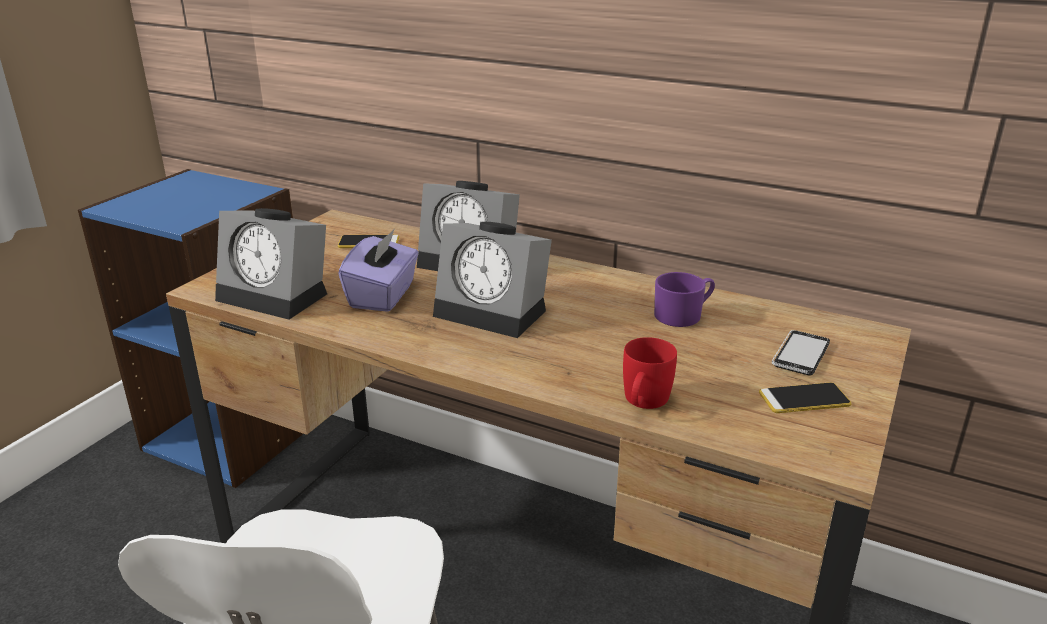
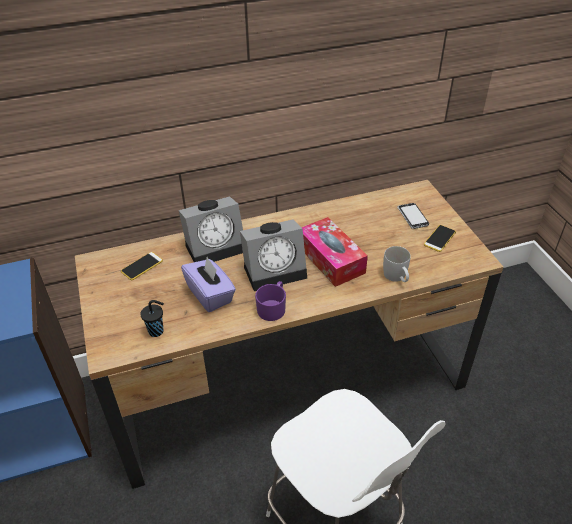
camera: 45 degrees left, 15 degrees up
alarm clock [215,208,327,319] -> black cup [140,300,164,337]
red mug [623,337,677,409] -> white mug [383,246,411,282]
purple mug [654,272,715,327] -> purple mug moved to [255,281,286,321]
none -> tissue box [302,217,368,287]

